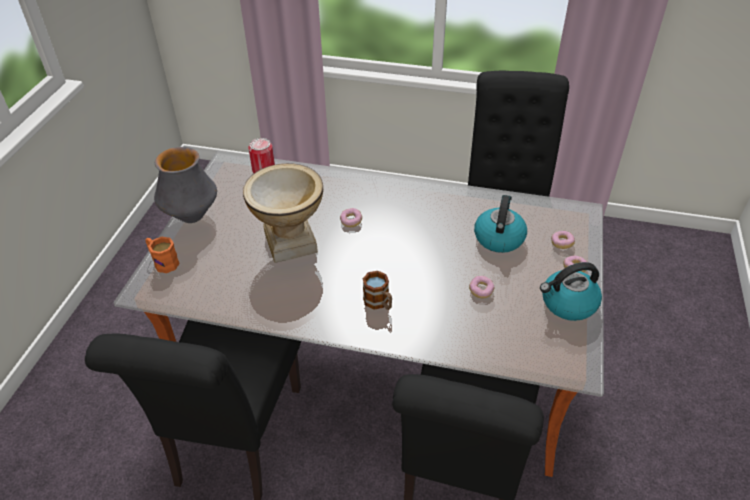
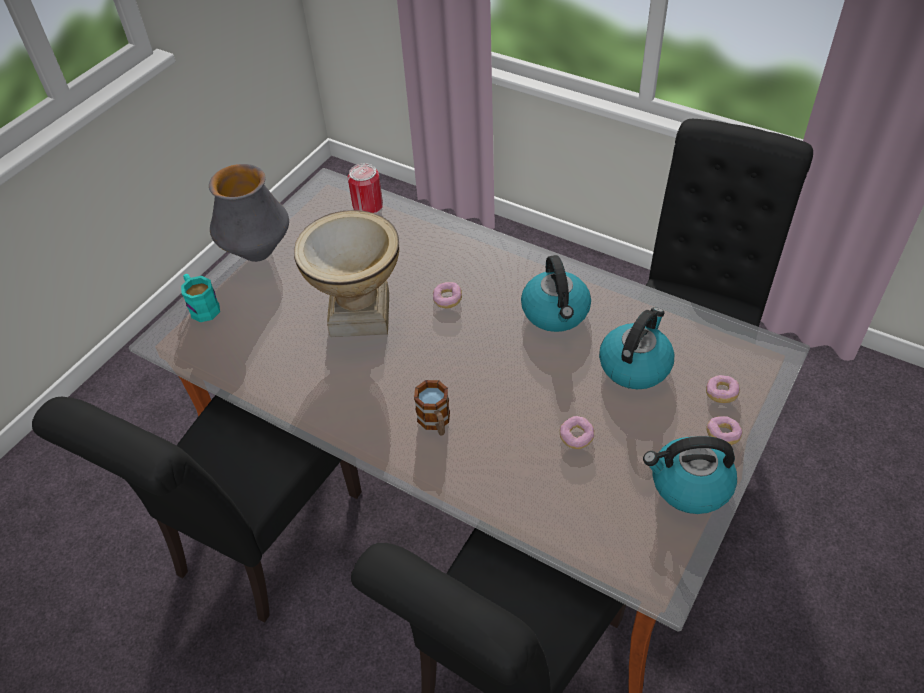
camera: 20 degrees right, 5 degrees up
orange mug [145,236,180,273] -> turquoise mug [181,274,220,322]
none -> kettle [521,255,591,332]

